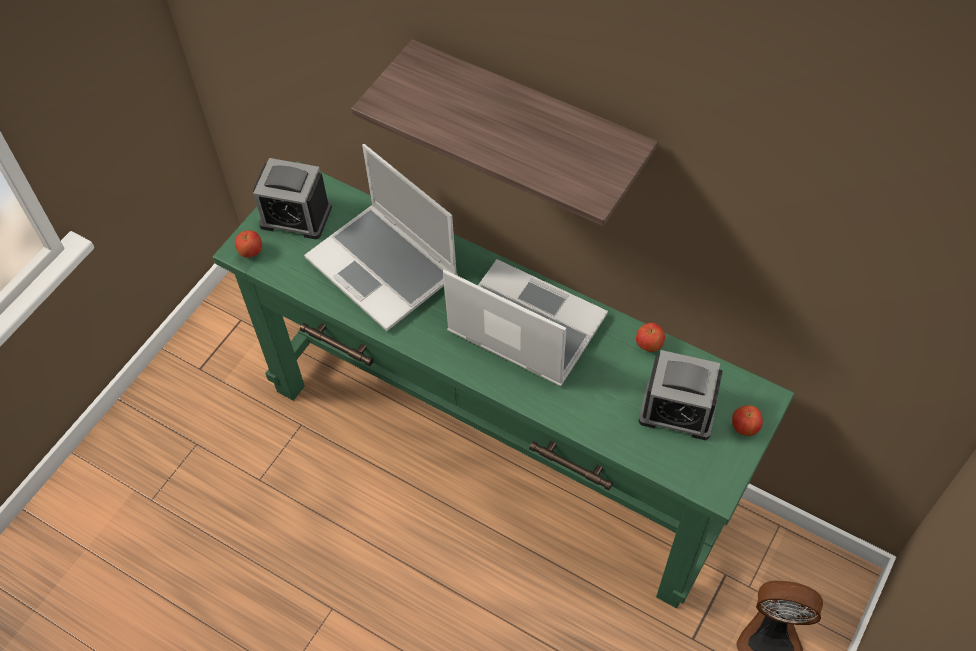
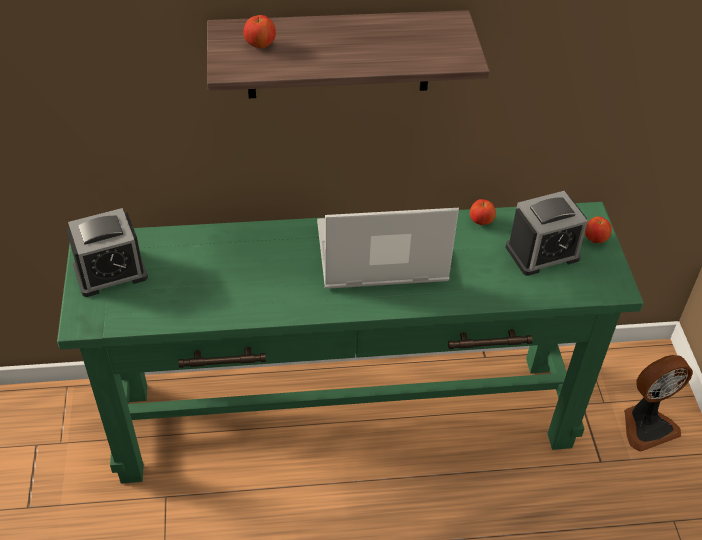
camera: 40 degrees left, 10 degrees down
apple [235,230,262,258] -> apple moved to [243,15,276,49]
laptop [304,144,458,331] -> none

